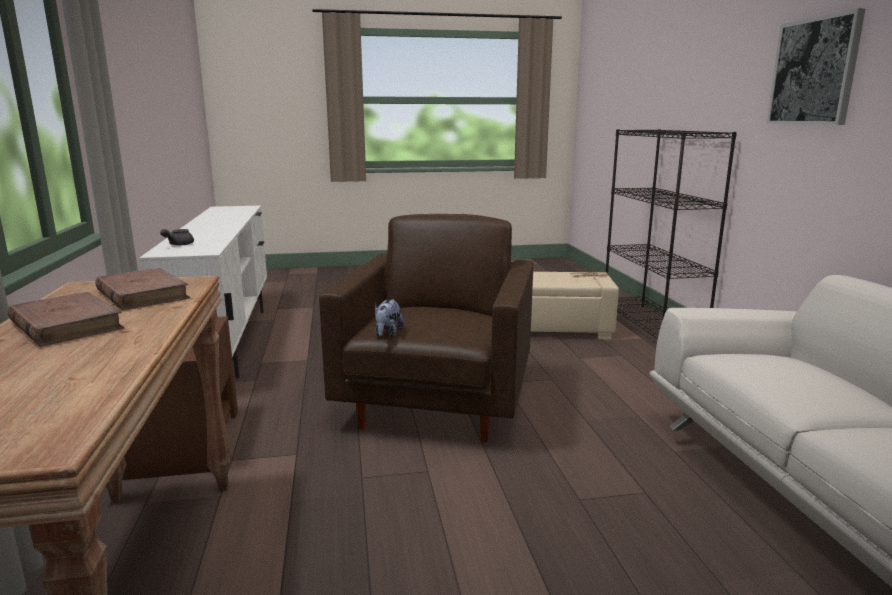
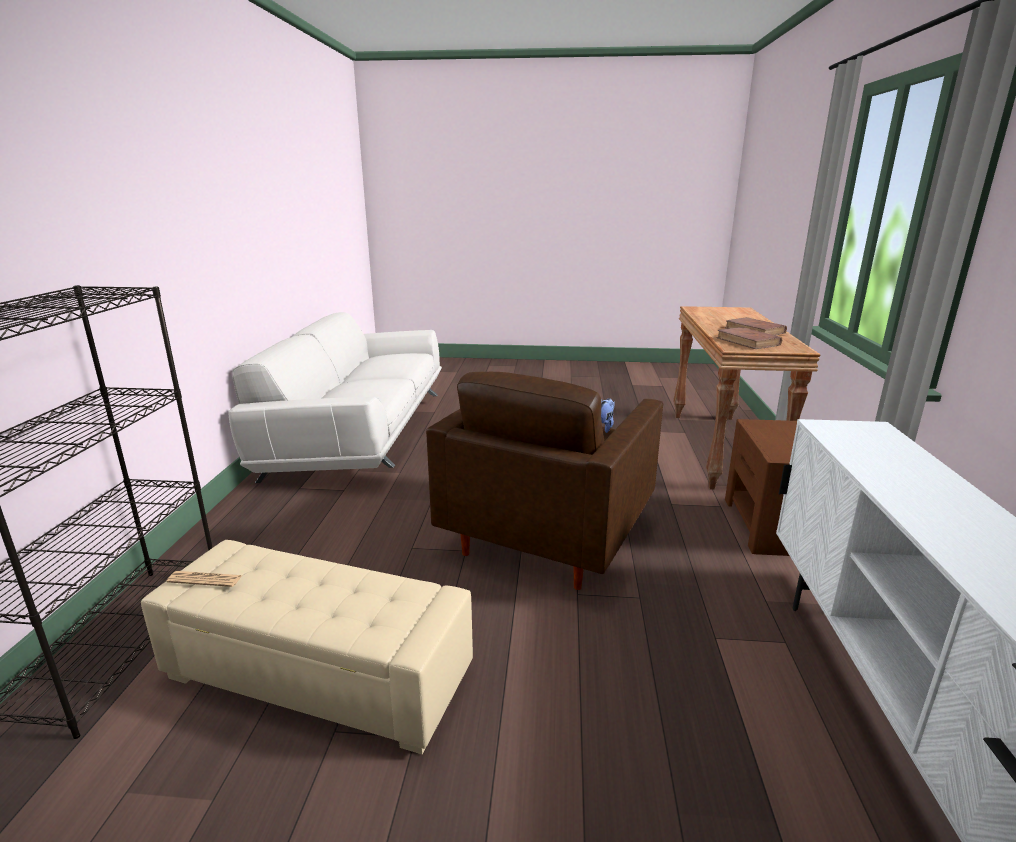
camera: 165 degrees left, 5 degrees up
grey teapot [160,229,194,245] -> none
picture [766,8,866,125] -> none

